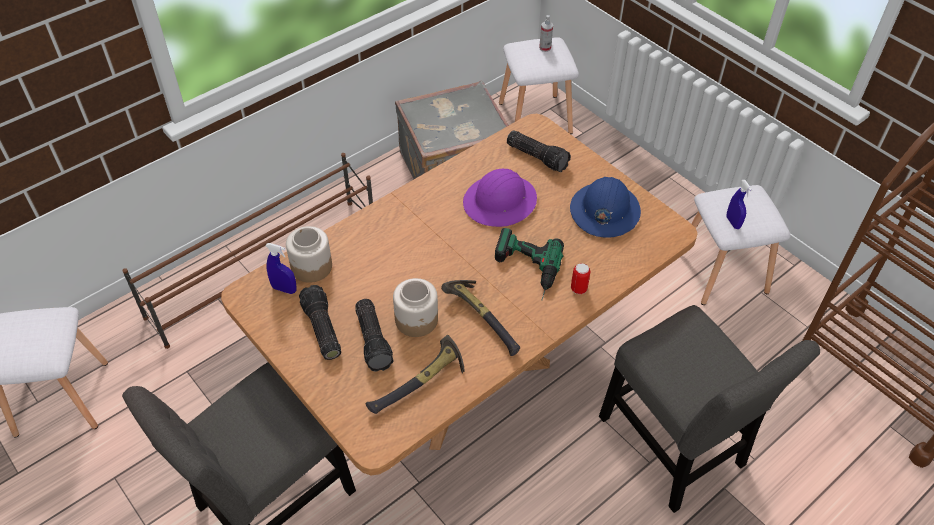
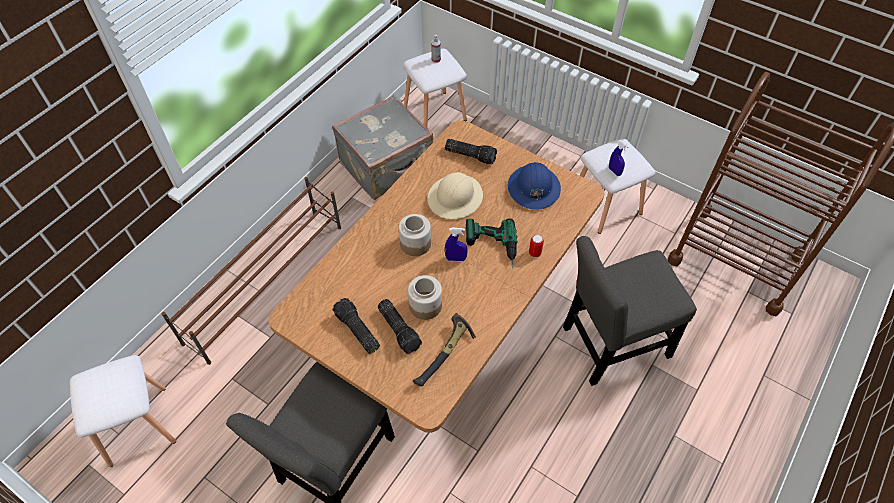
camera: 15 degrees left, 5 degrees up
blue spray bottle [265,243,297,294] -> blue spray bottle moved to [445,228,468,261]
jar [286,226,332,283] -> jar moved to [399,214,431,256]
hammer [441,280,520,356] -> none
purple hard hat [463,169,537,227] -> beige hard hat [427,172,483,219]
grey chair [599,305,820,513] -> grey chair turned 120 degrees clockwise [563,236,697,386]

